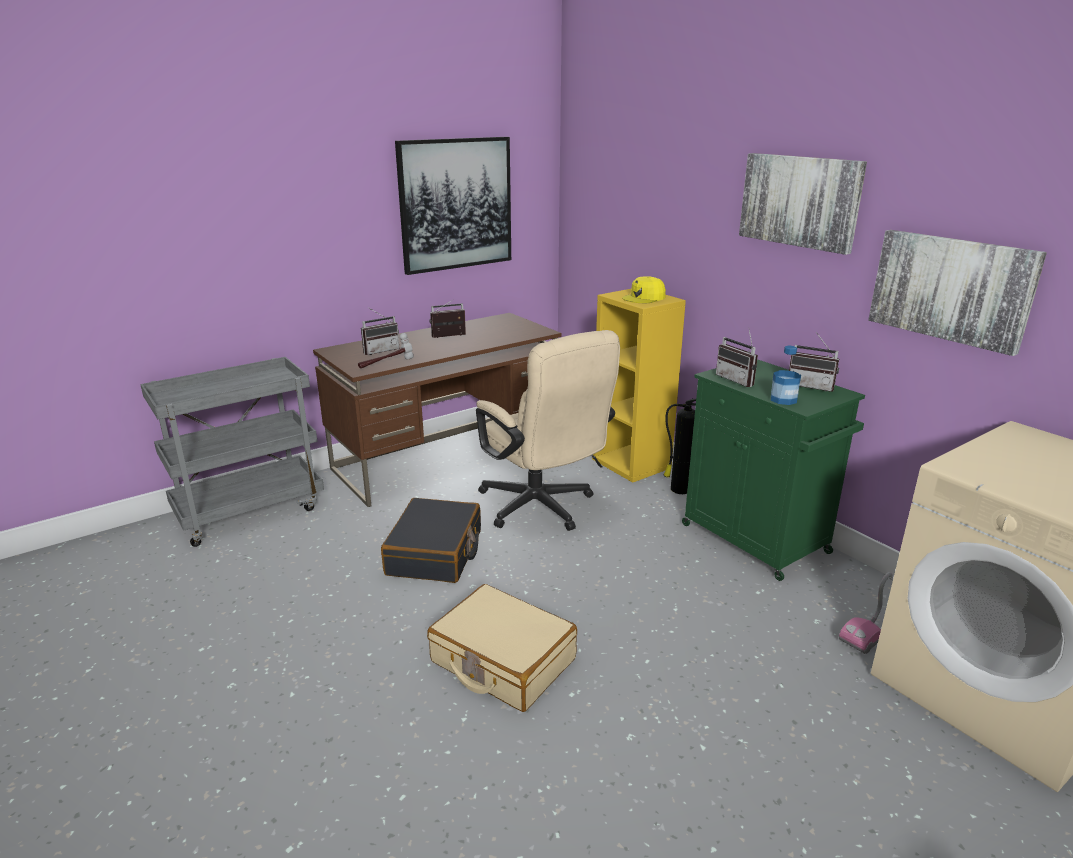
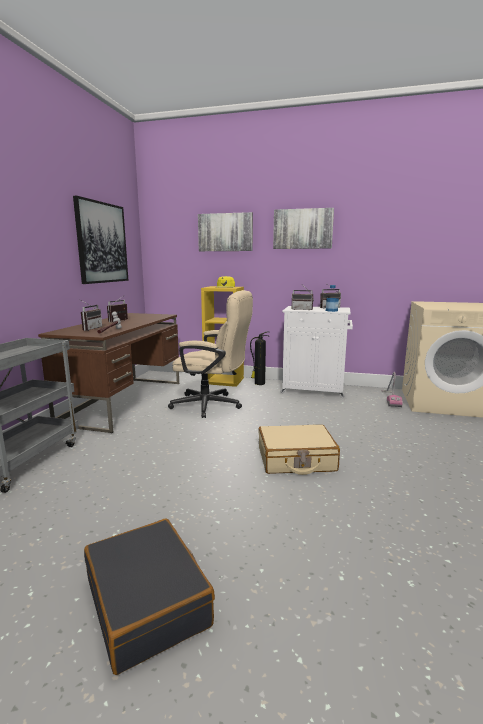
camera: 40 degrees left, 10 degrees down
black suitcase [381,498,481,583] -> black suitcase moved to [84,518,215,675]
green cabinet [682,359,865,581] -> white cabinet [280,306,353,398]
picture [868,230,1047,356] -> picture moved to [198,212,253,251]

